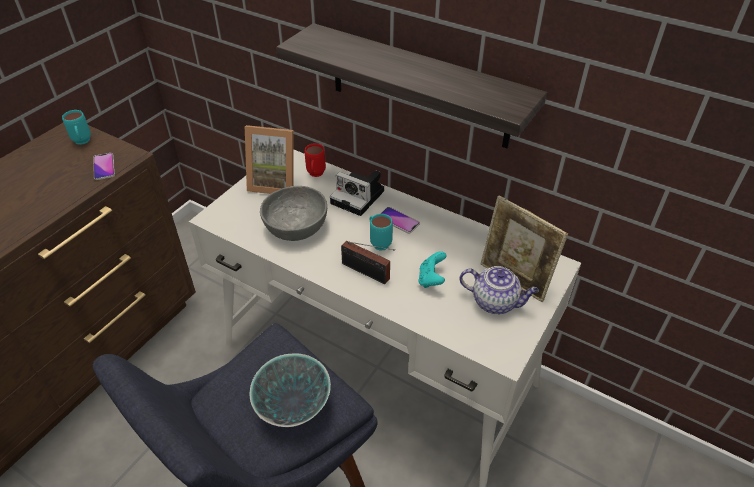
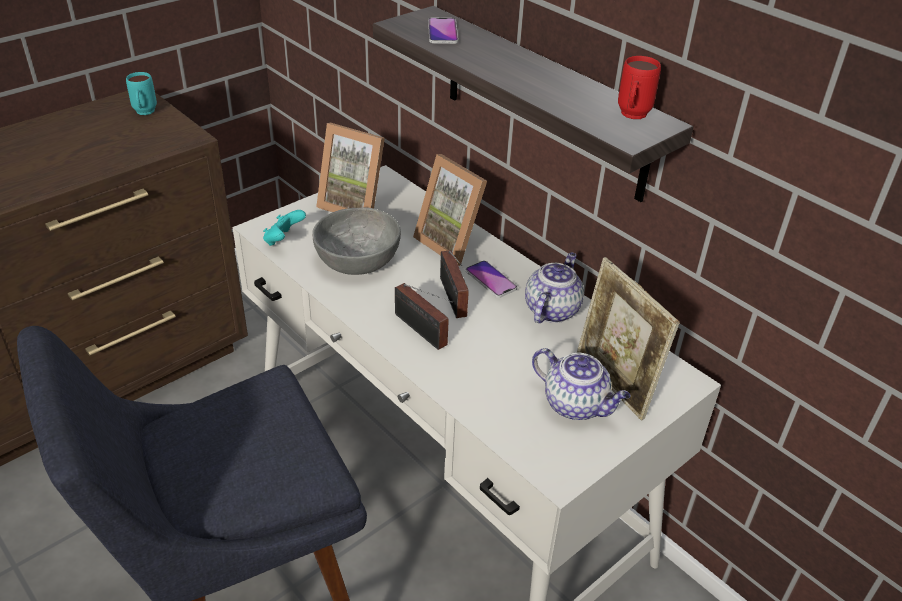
camera: 15 degrees right, 5 degrees down
phone [93,153,115,180] -> phone moved to [428,18,458,44]
bowl [250,354,331,427] -> none
red mug [305,143,326,177] -> red mug moved to [618,56,661,119]
camera [330,171,384,216] -> picture frame [413,154,487,266]
turquoise mug [370,214,393,251] -> radio [440,250,470,318]
turquoise game controller [418,251,446,288] -> turquoise game controller moved to [263,210,306,246]
none -> teapot [525,252,584,323]

